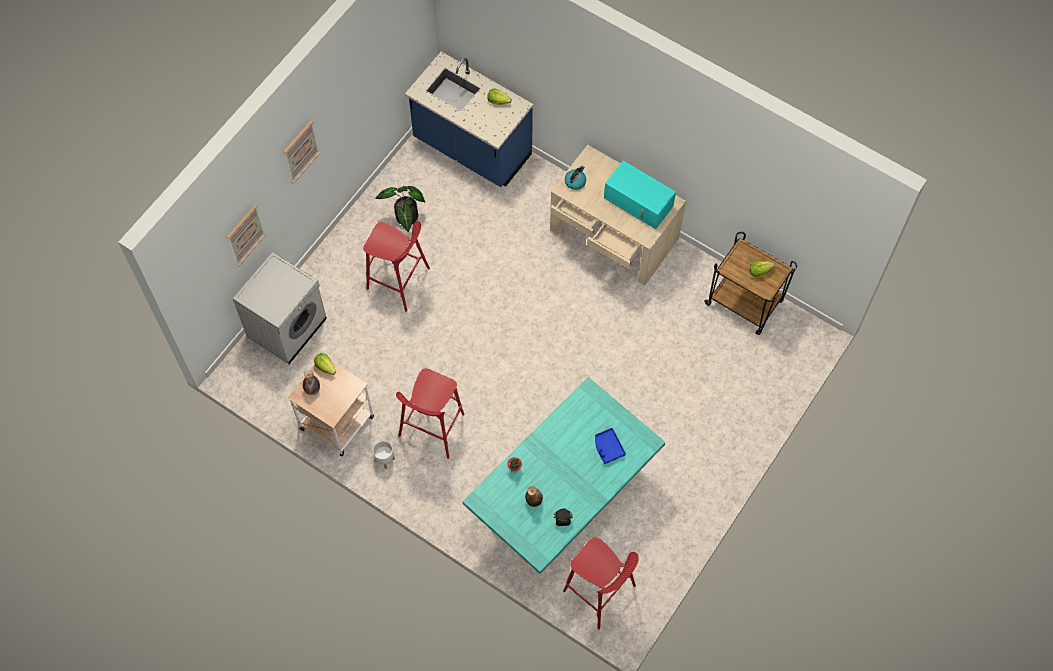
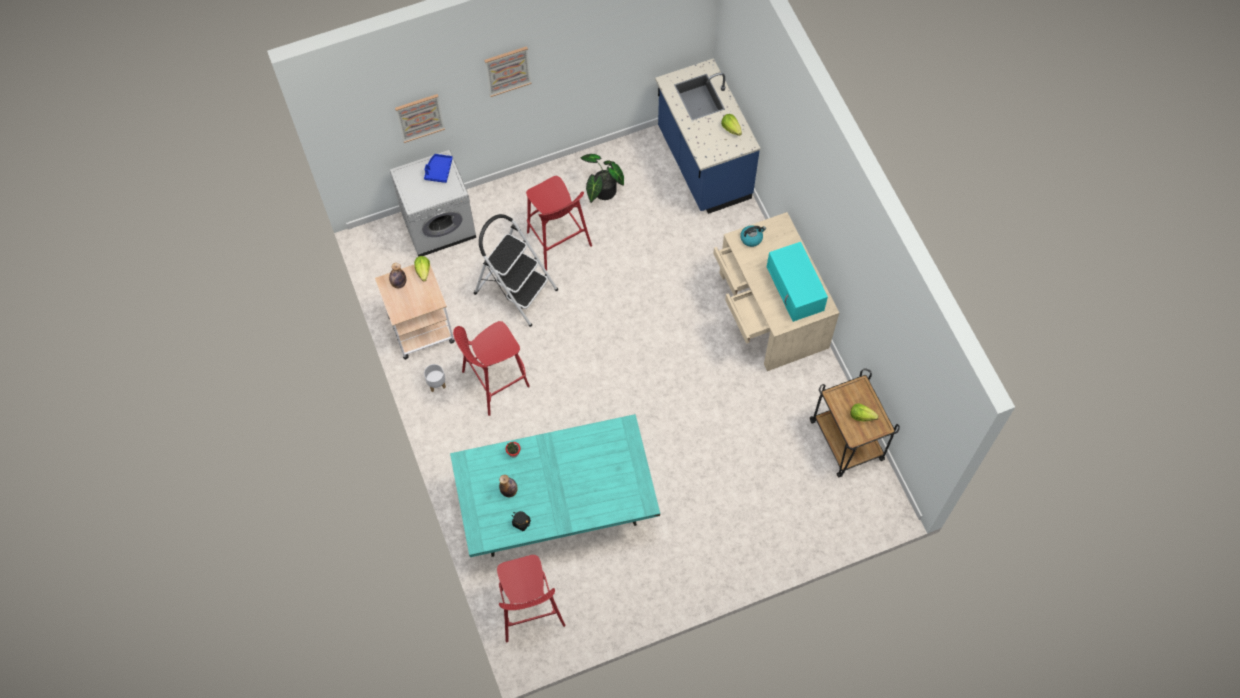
camera: 35 degrees right, 0 degrees up
blue tray [595,428,626,464] -> blue tray moved to [424,154,453,183]
none -> step ladder [474,214,558,327]

